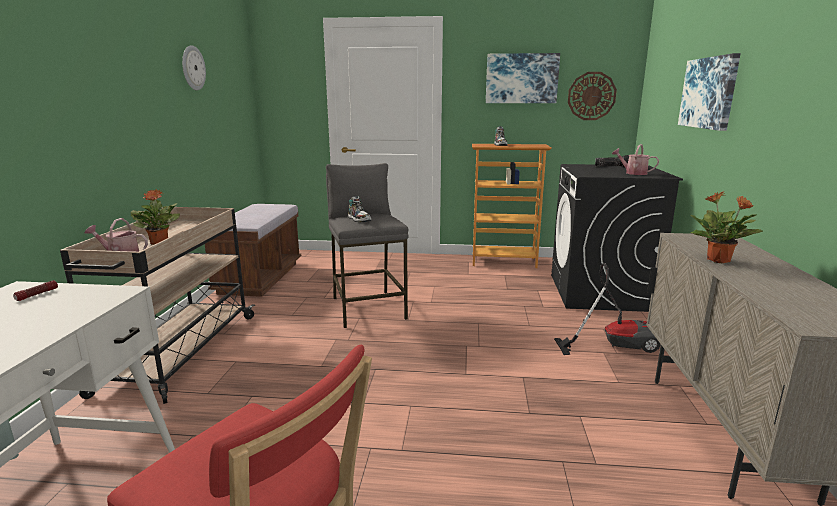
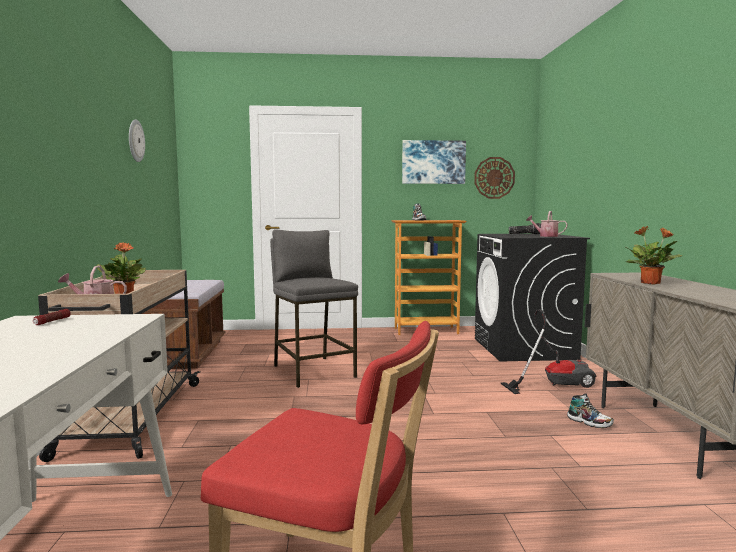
camera: 10 degrees left, 10 degrees down
shoe [348,196,371,222] -> shoe moved to [567,393,614,428]
picture [678,53,741,131] -> none

